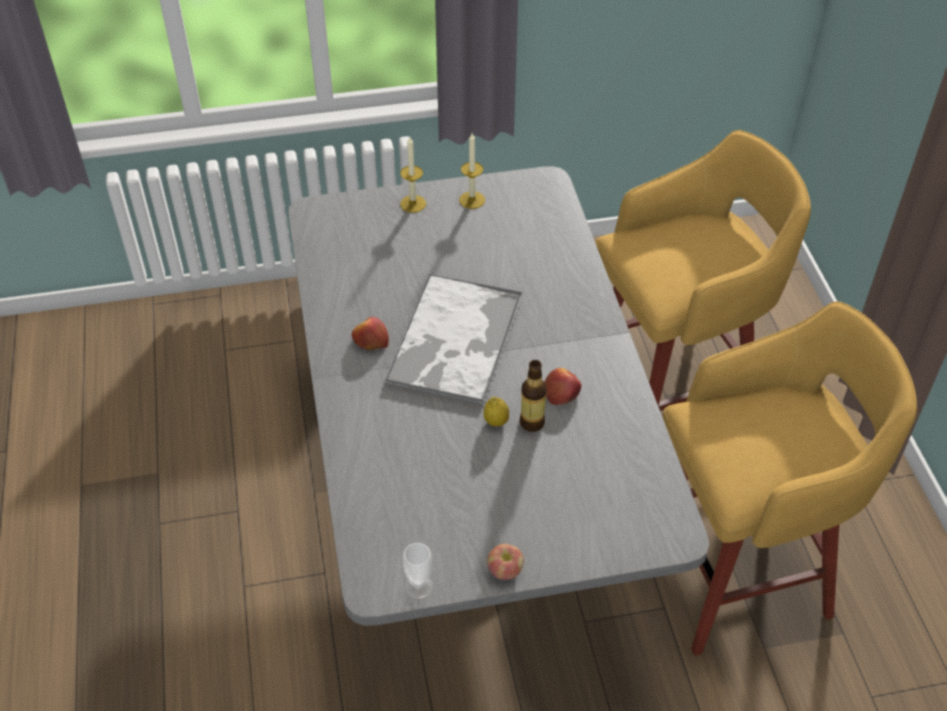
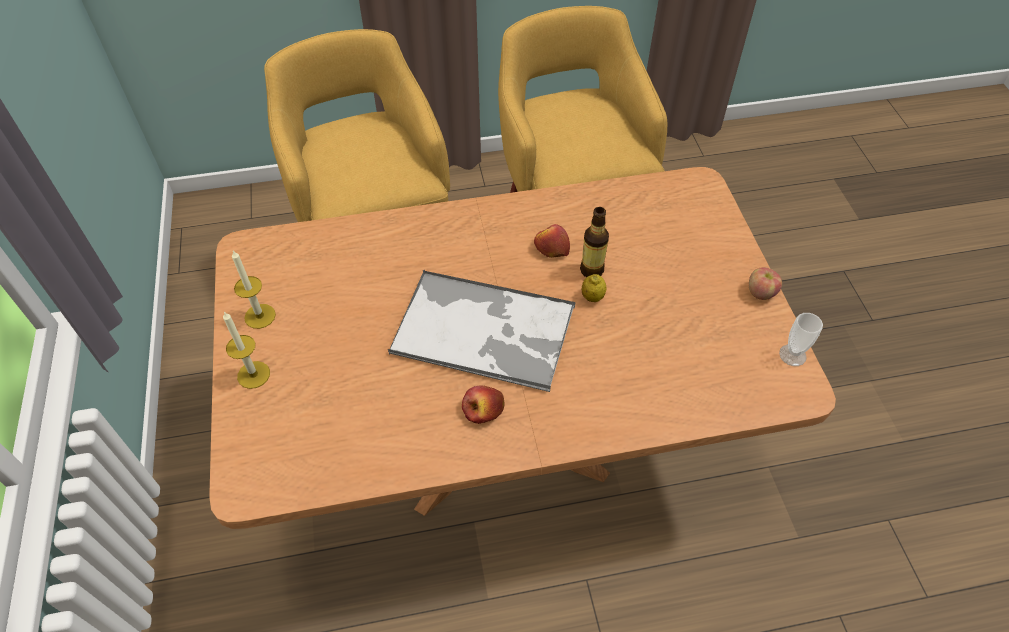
camera: 90 degrees left, 5 degrees up
grey dining table [288,166,709,626] -> brown dining table [209,167,836,529]

